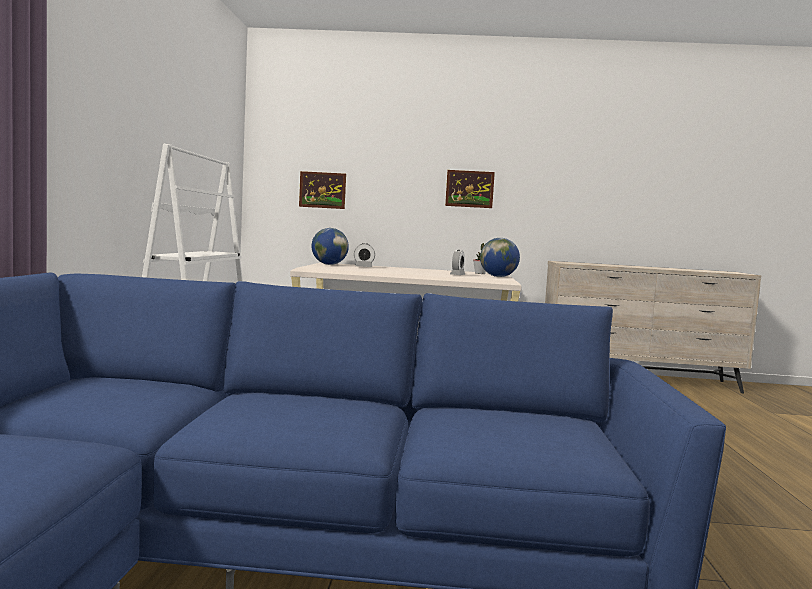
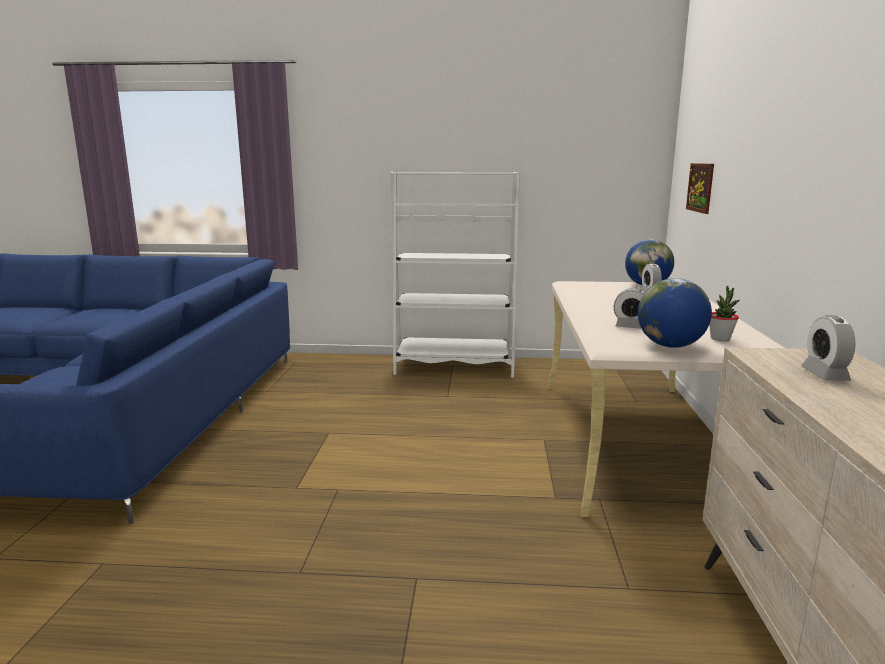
camera: 90 degrees right, 10 degrees up
picture [445,170,495,208] -> none
none -> alarm clock [801,315,855,381]

